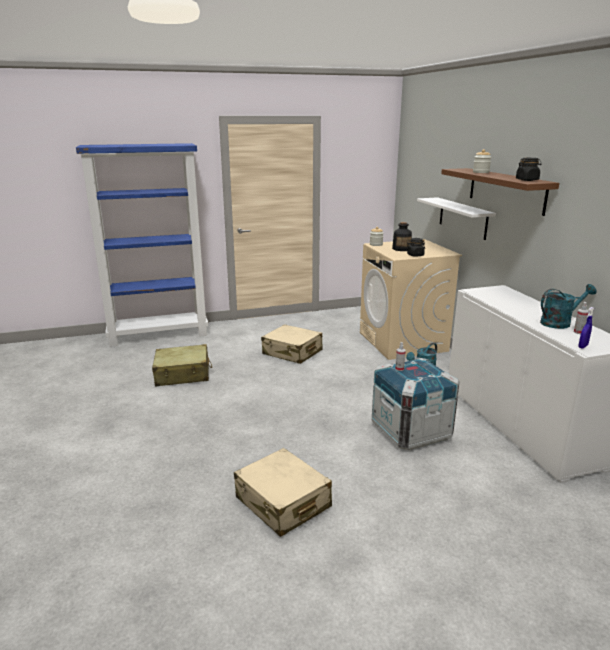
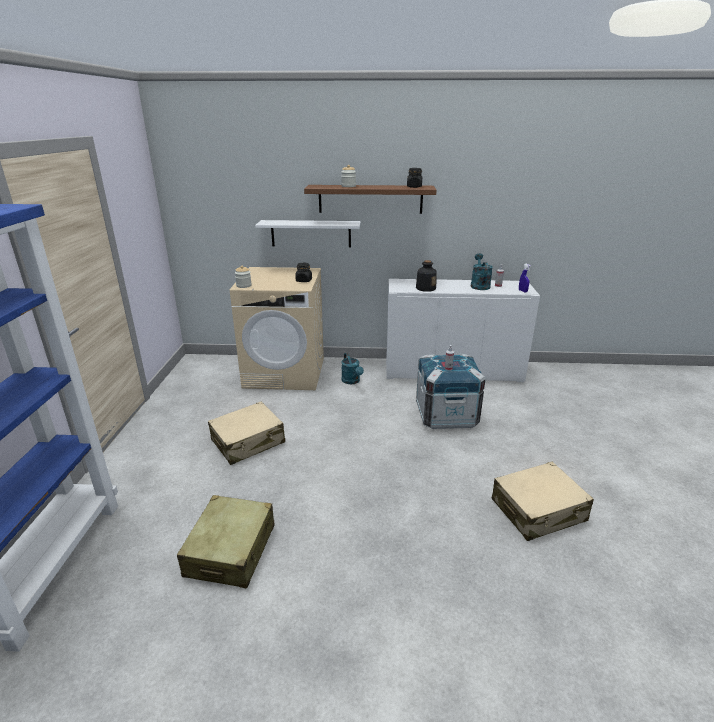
camera: 70 degrees left, 5 degrees up
bottle [392,222,412,251] -> bottle moved to [416,260,437,292]

